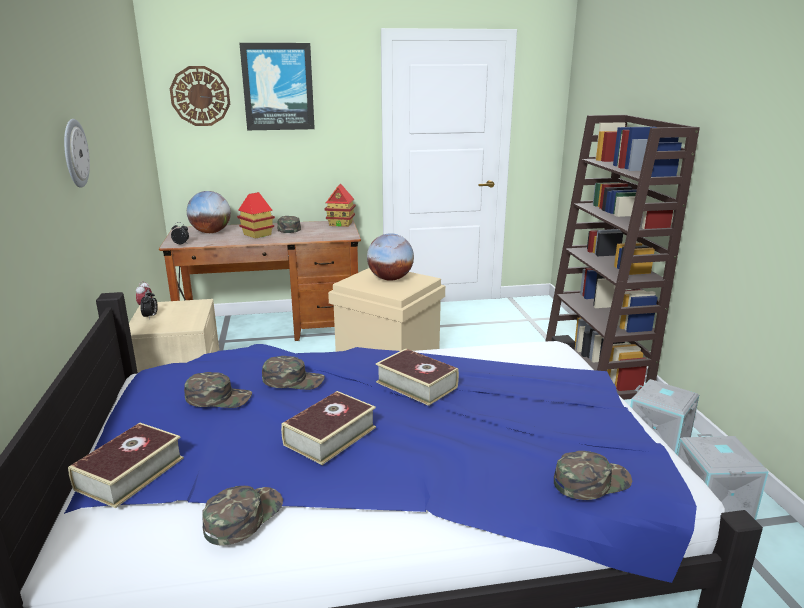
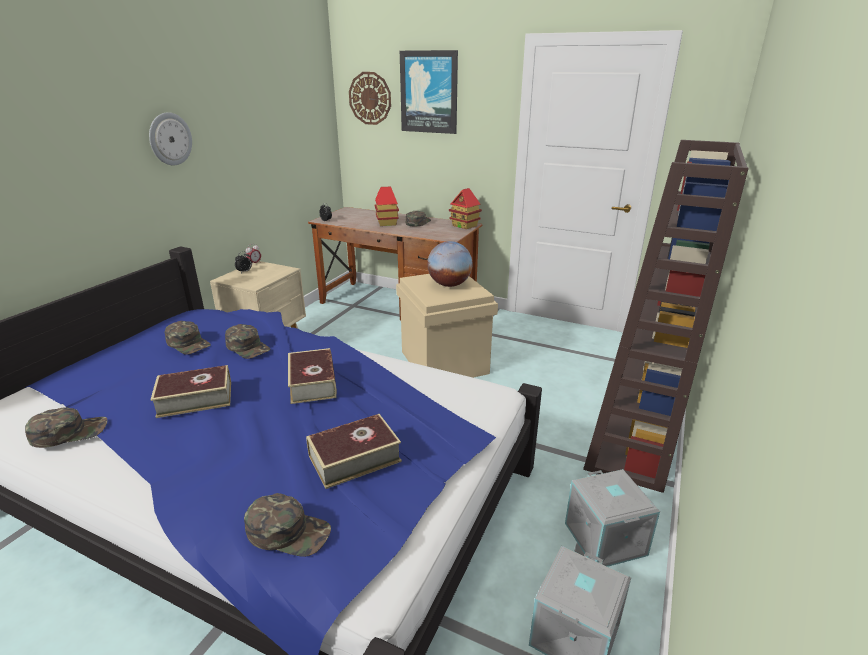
camera: 35 degrees right, 5 degrees up
book [68,423,184,508] -> book moved to [306,414,402,489]
globe [187,191,231,233] -> none

